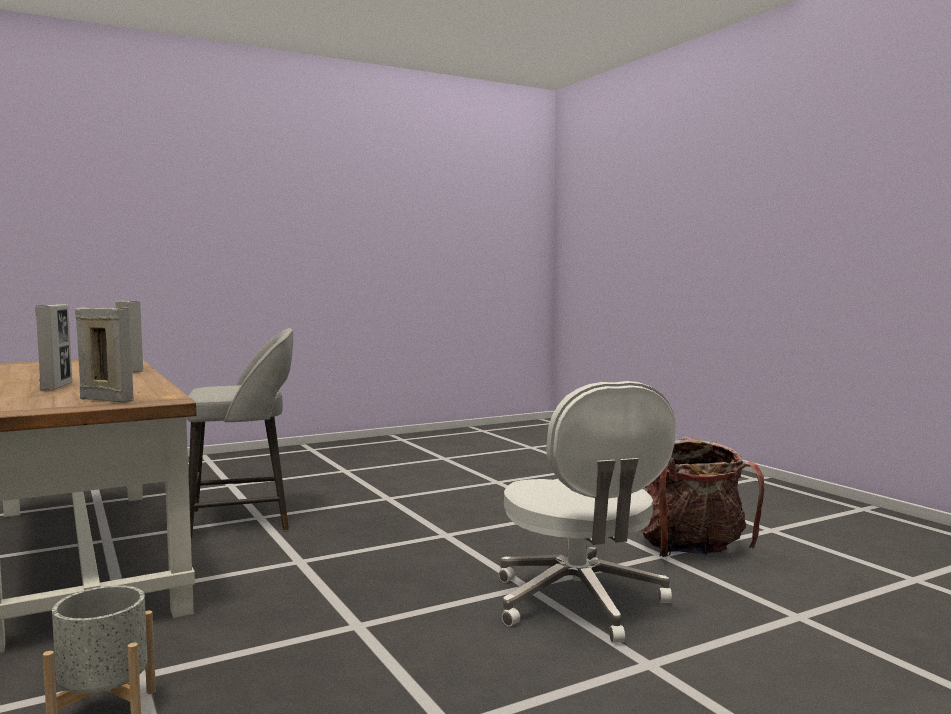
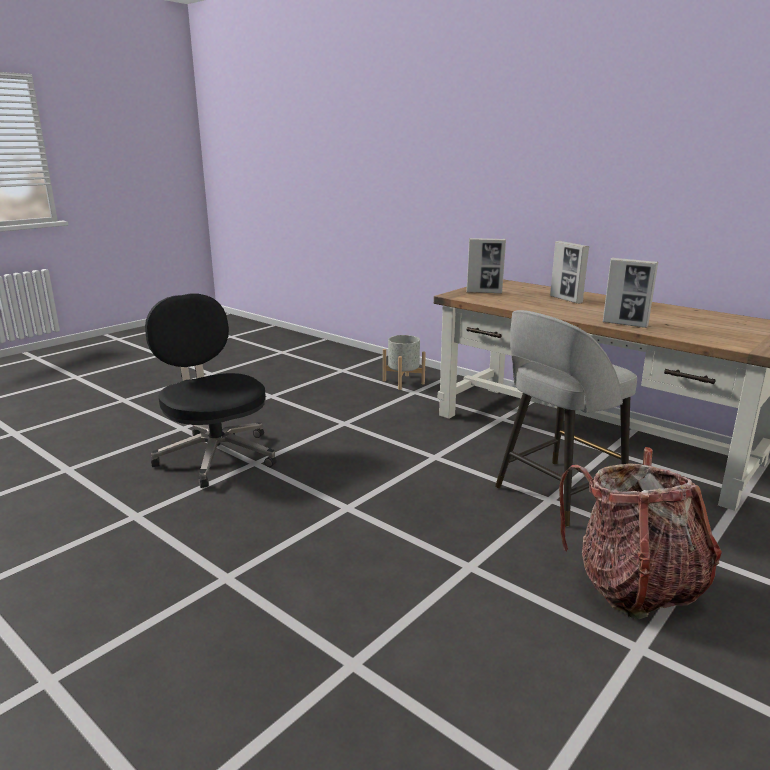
camera: 160 degrees right, 15 degrees up
white office chair [499,381,675,643] -> black office chair [145,294,277,488]
backpack [642,437,765,557] -> backpack moved to [559,447,722,619]

